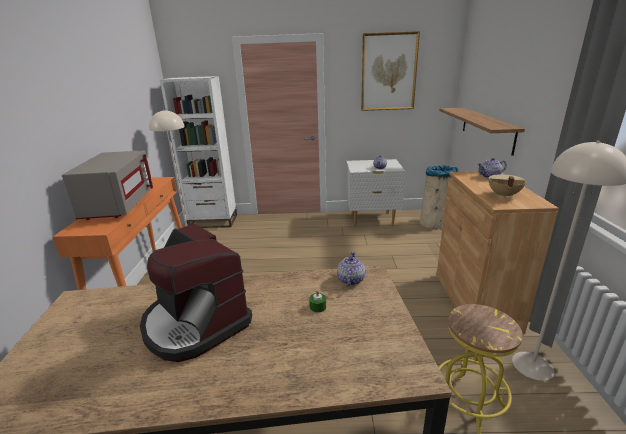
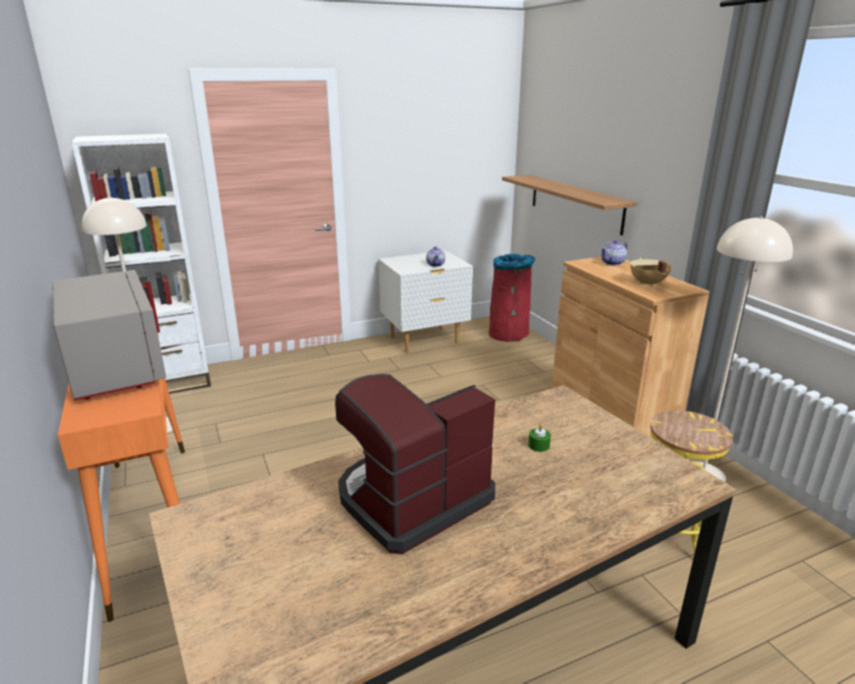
camera: 25 degrees left, 0 degrees up
coffee machine [140,224,252,362] -> coffee machine turned 120 degrees clockwise [335,374,495,554]
teapot [337,251,365,286] -> none
picture [361,31,420,111] -> none
beige trash can [420,165,458,229] -> red trash can [489,254,535,342]

